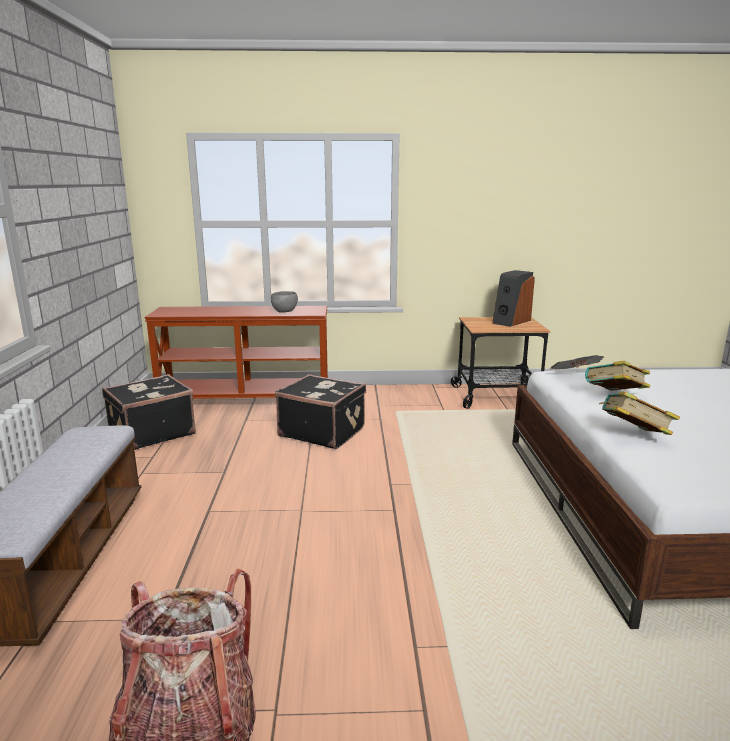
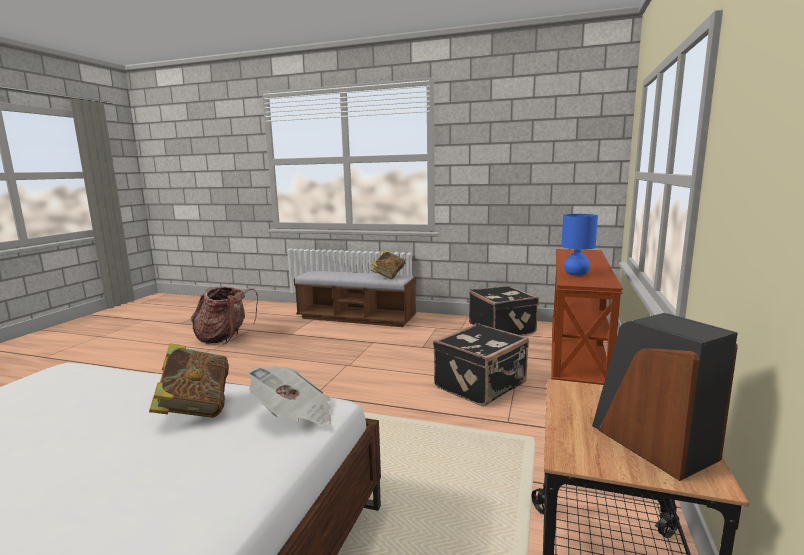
camera: 110 degrees right, 5 degrees down
grey bowl [271,291,298,313] -> blue table lamp [561,214,598,276]
book [599,391,680,435] -> book moved to [371,250,405,279]

